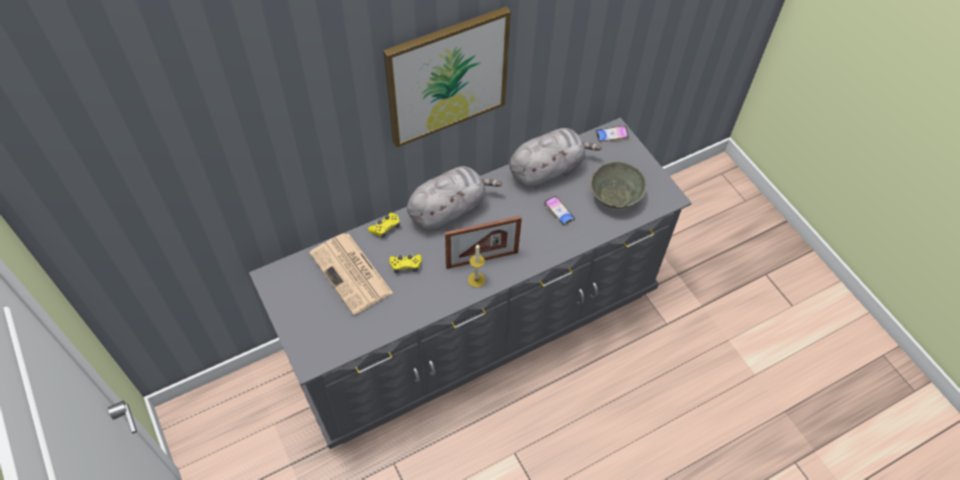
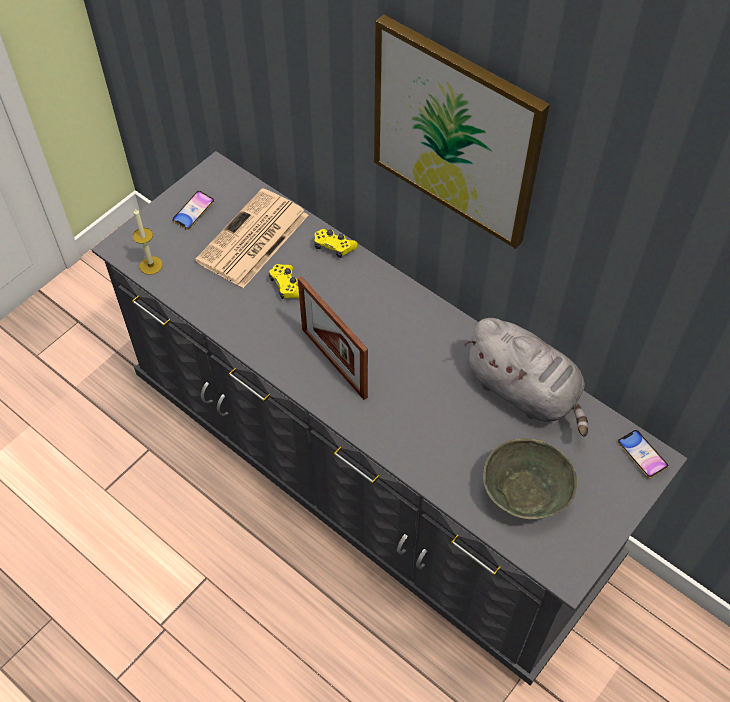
camera: 70 degrees right, 0 degrees up
grey plush toy [407,166,502,231] -> none
candle [468,244,485,288] -> candle moved to [133,208,163,275]
phone [544,196,575,226] -> phone moved to [172,191,214,230]

